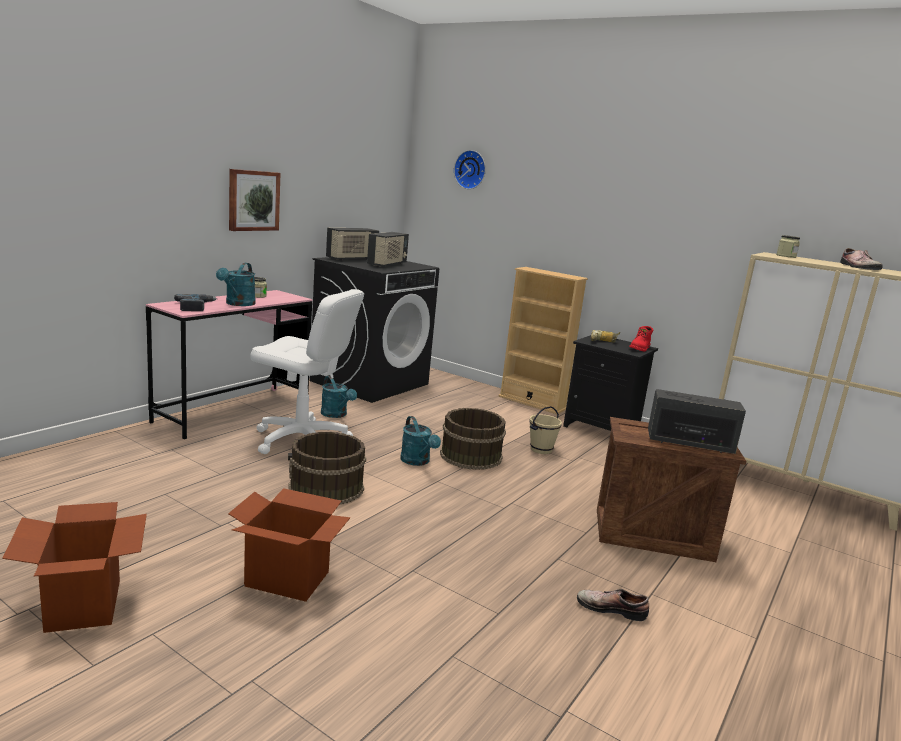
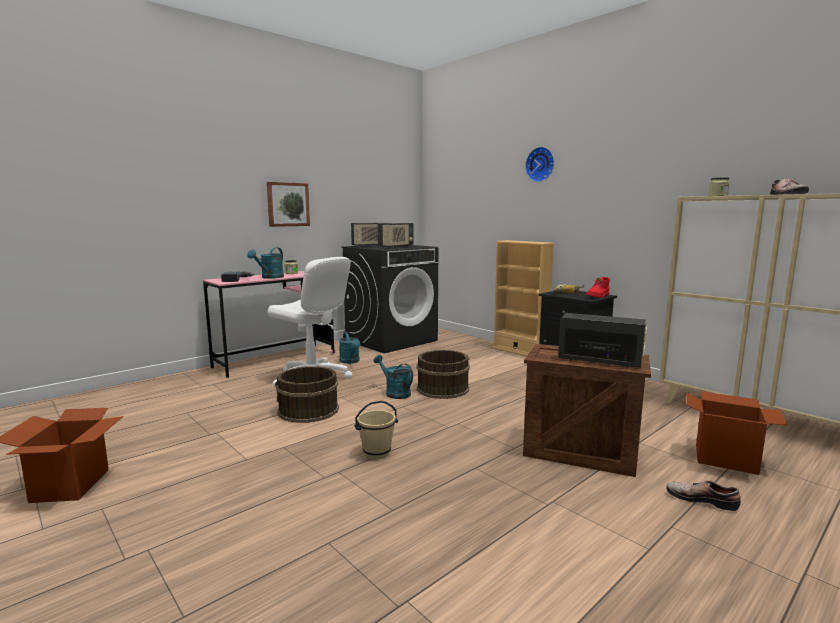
camera: 15 degrees right, 5 degrees down
cardboard box [228,488,350,602] -> cardboard box moved to [686,391,788,475]
turquoise watering can [400,416,441,466] -> turquoise watering can turned 150 degrees clockwise [374,355,413,399]
wall clock [454,150,486,189] -> wall clock moved to [525,147,554,182]
beige bucket [529,406,562,454] -> beige bucket moved to [354,401,398,459]
shoe [577,589,649,621] -> shoe moved to [666,481,741,511]

